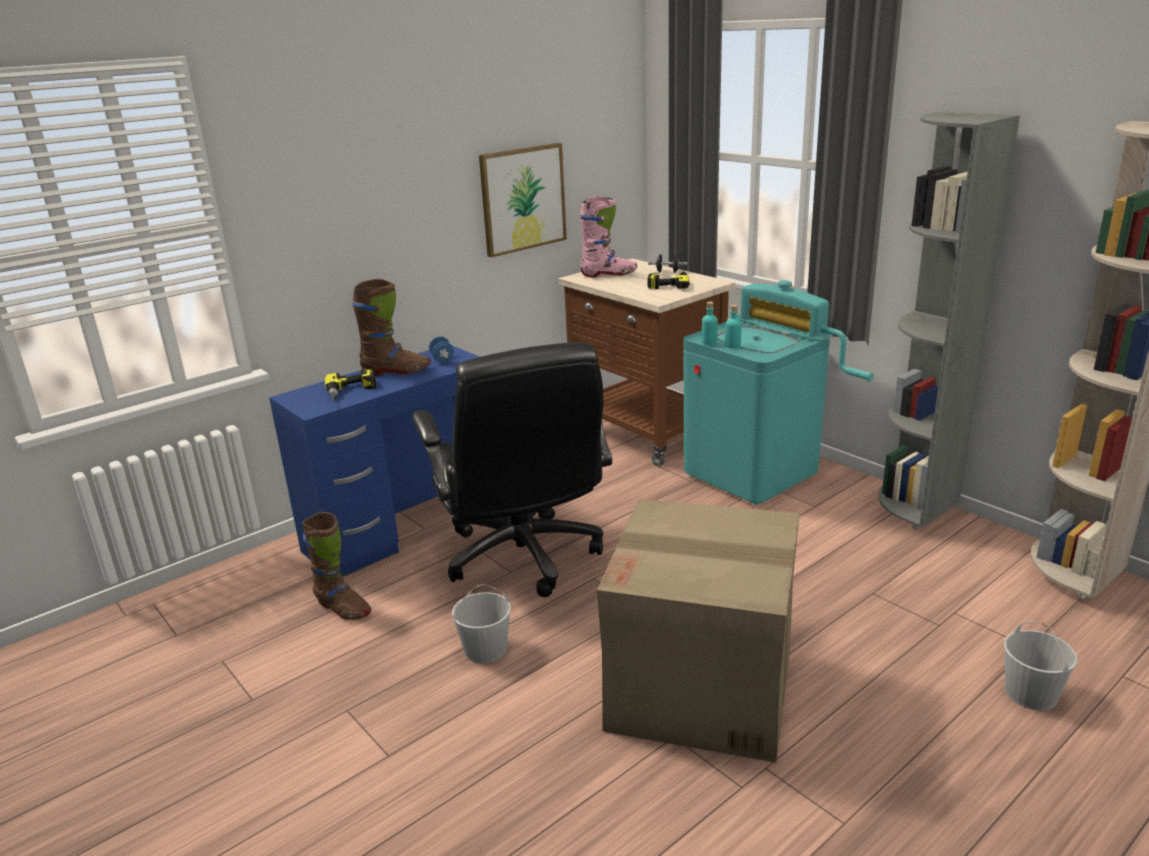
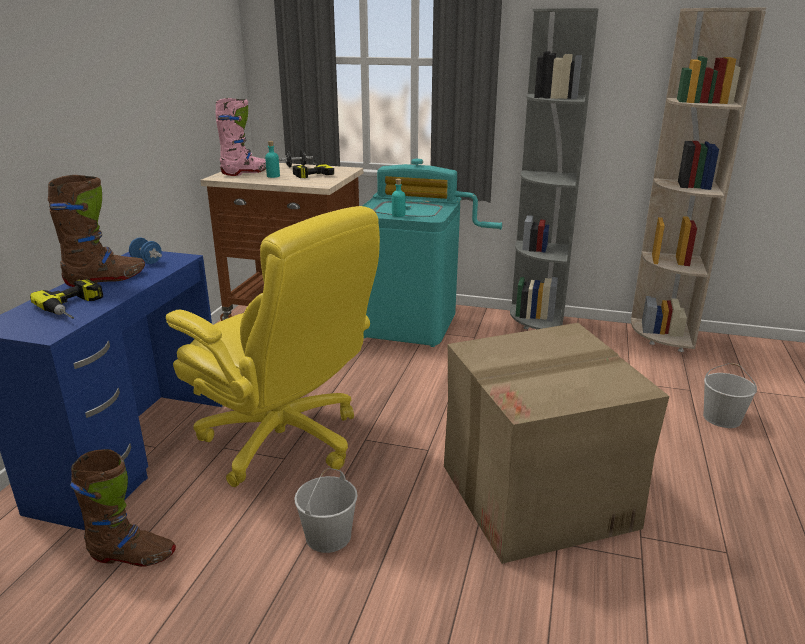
camera: 35 degrees left, 0 degrees up
black office chair [412,342,612,597] -> yellow office chair [166,206,380,487]
picture [479,143,567,257] -> none
turquoise bottle [702,302,718,345] -> turquoise bottle moved to [265,141,280,178]

